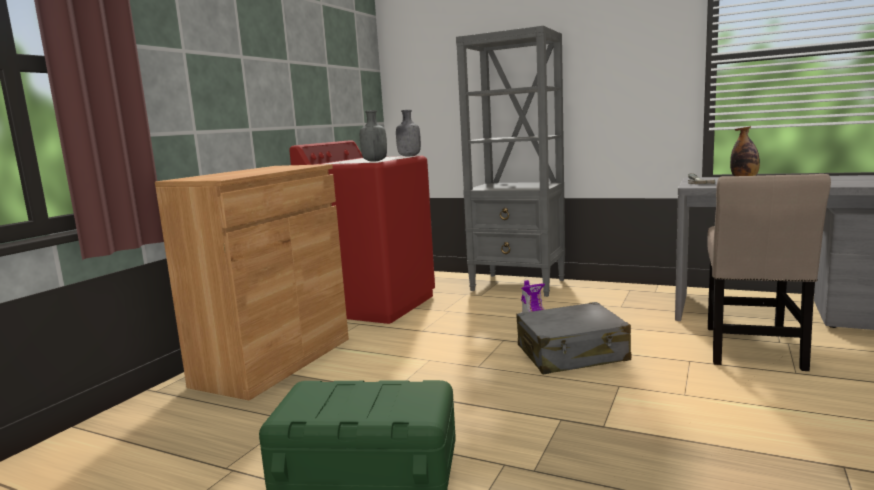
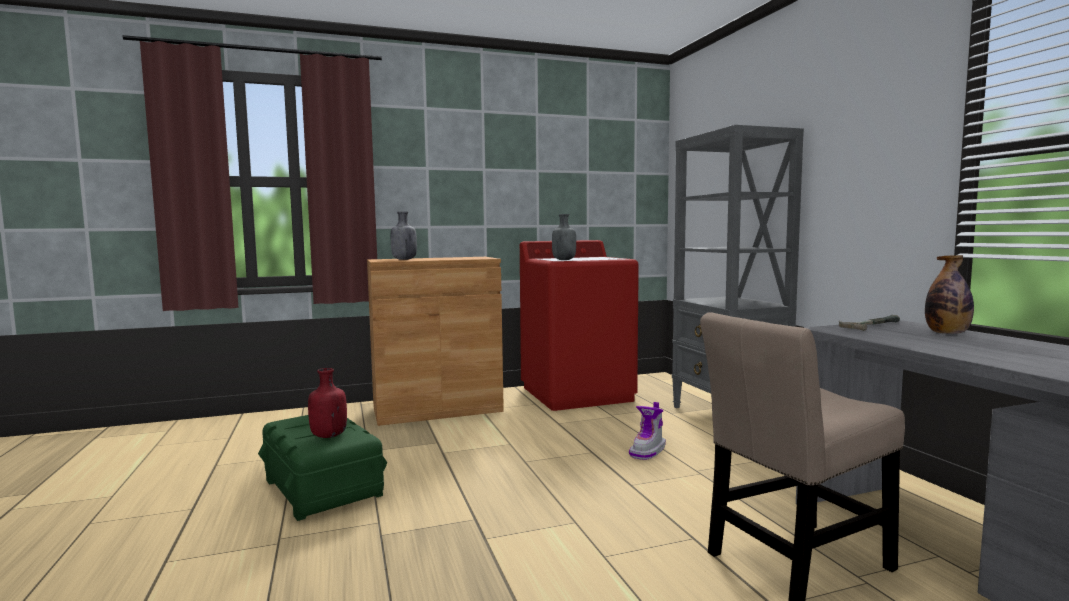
camera: 45 degrees right, 5 degrees down
grey bottle [396,110,421,157] -> grey bottle moved to [391,211,417,260]
grey suitcase [517,302,631,374] -> none
none -> red bottle [308,368,347,438]

